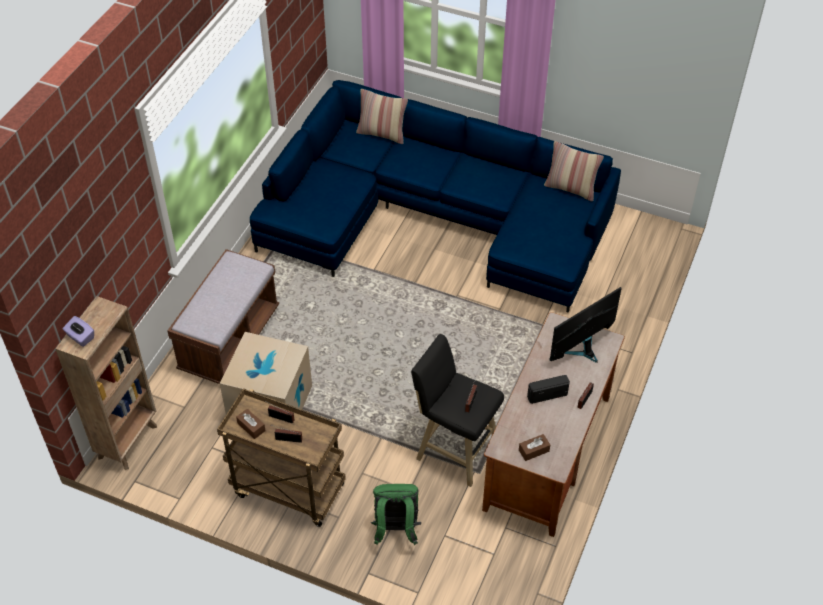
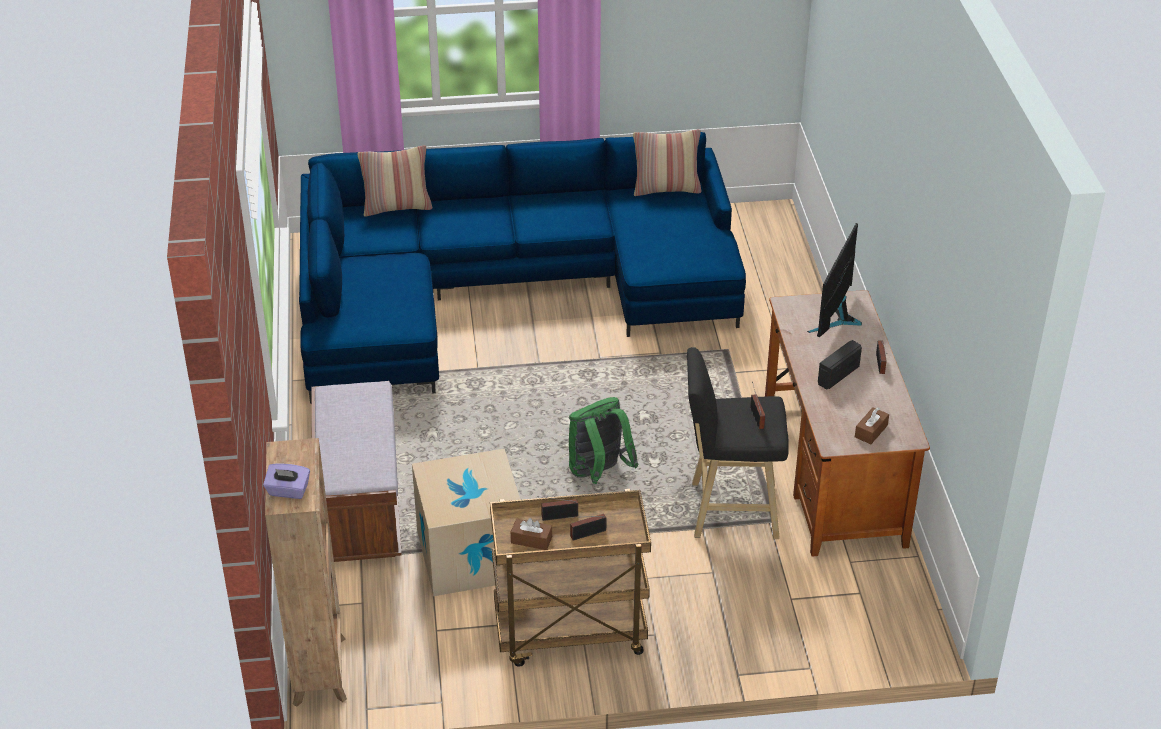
camera: 30 degrees left, 10 degrees down
green backpack [370,484,421,545] -> green backpack moved to [569,397,639,484]

